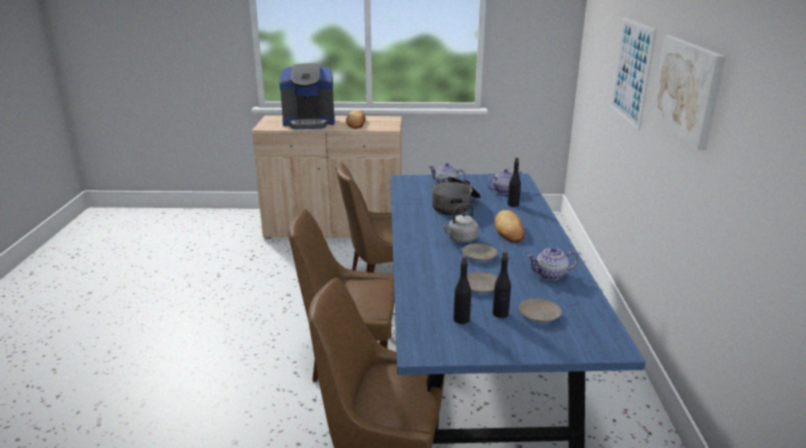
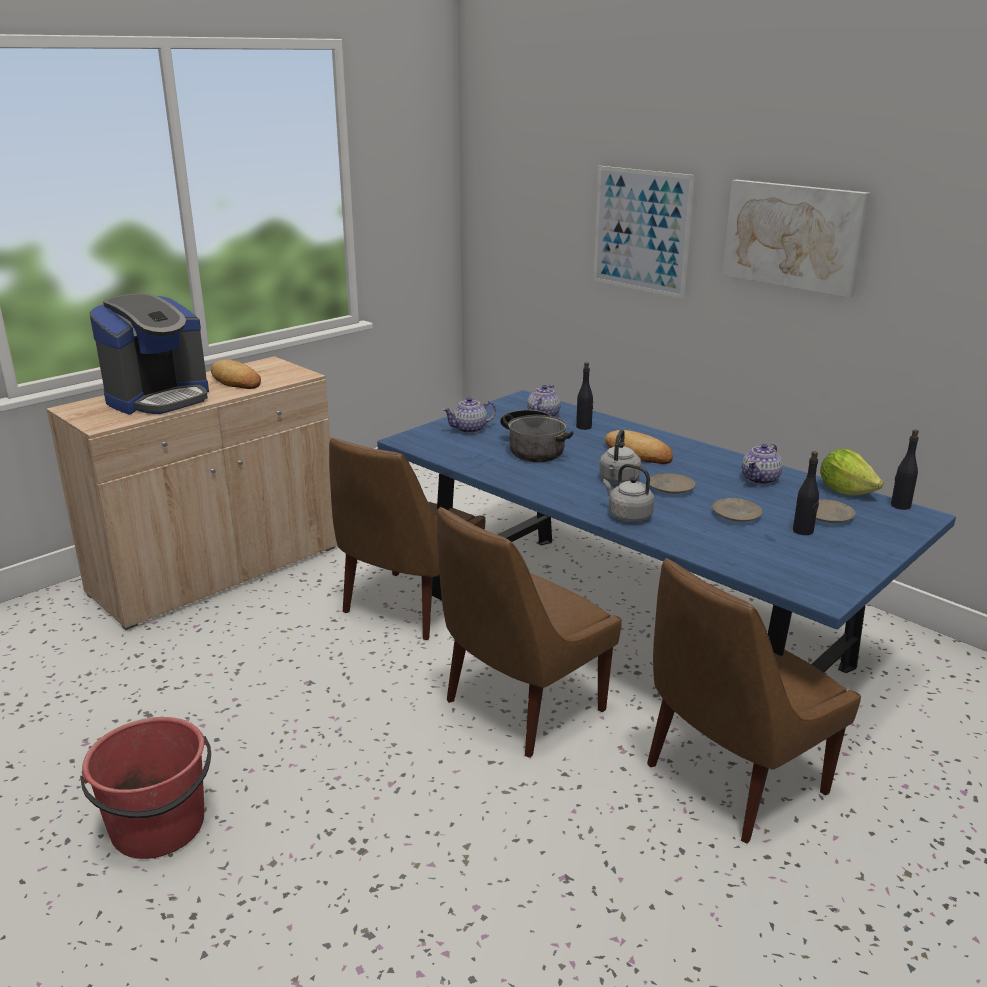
camera: 45 degrees left, 0 degrees up
black bottle [454,256,471,324] -> black bottle moved to [891,429,919,510]
none -> red bucket [80,717,211,859]
none -> grey kettle [603,464,654,522]
none -> lettuce [820,449,884,496]

